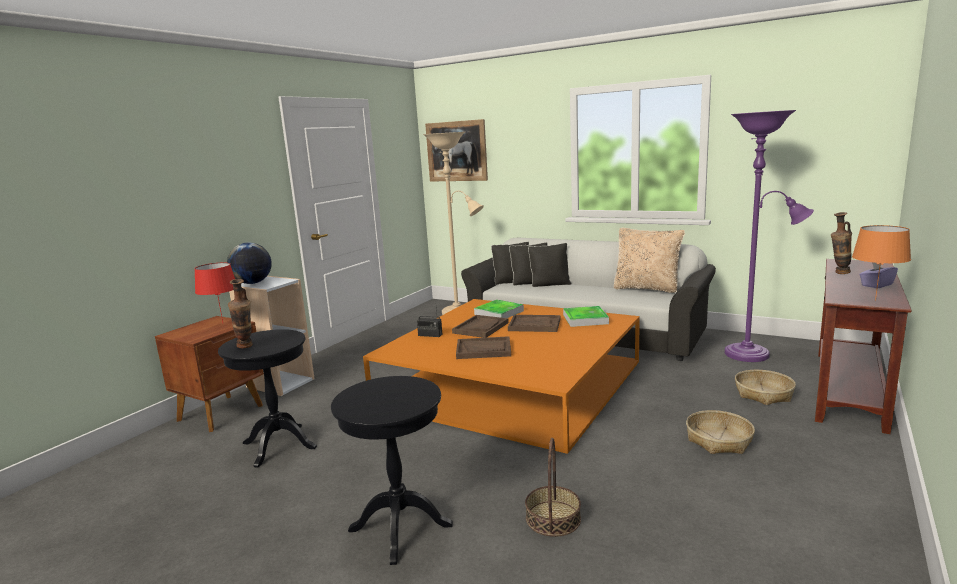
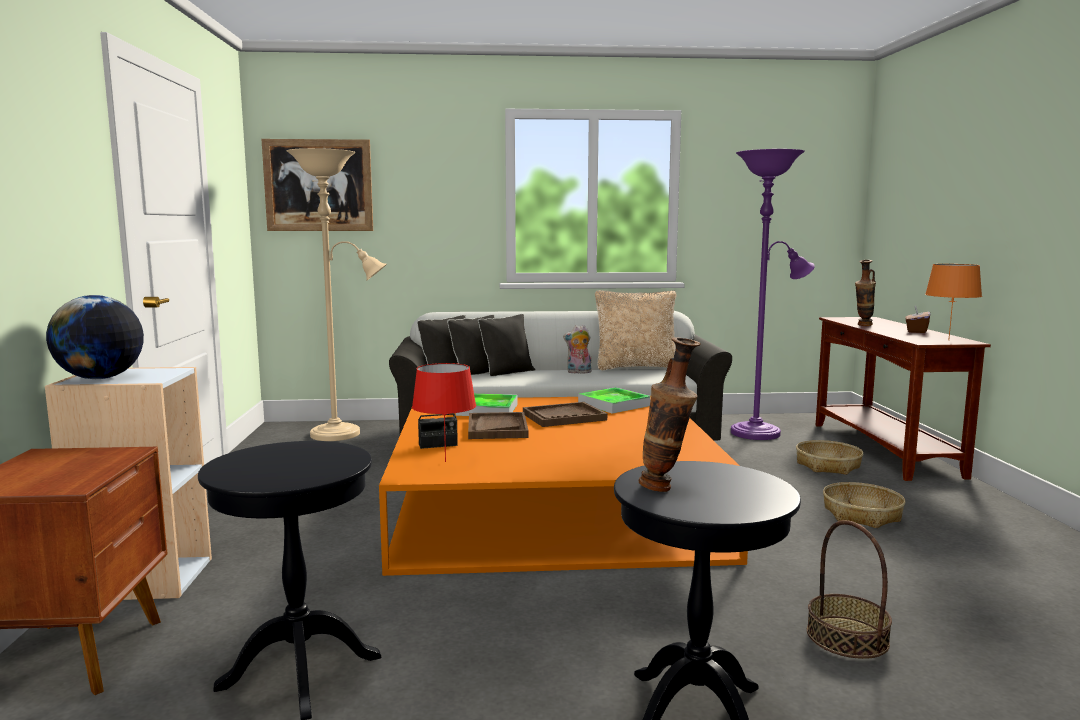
camera: 35 degrees left, 5 degrees down
red table lamp [194,262,235,322] -> red table lamp moved to [412,363,476,462]
vase [228,279,252,348] -> vase moved to [639,338,700,492]
brown tray [456,336,511,359] -> none
purple tissue box [859,262,898,289] -> brown tissue box [906,305,930,333]
none -> plush toy [563,325,592,374]

